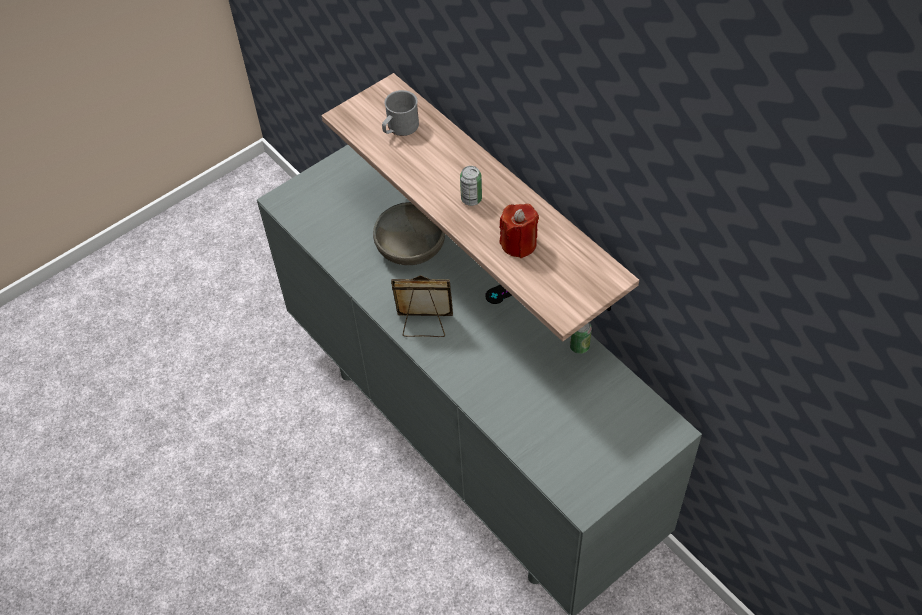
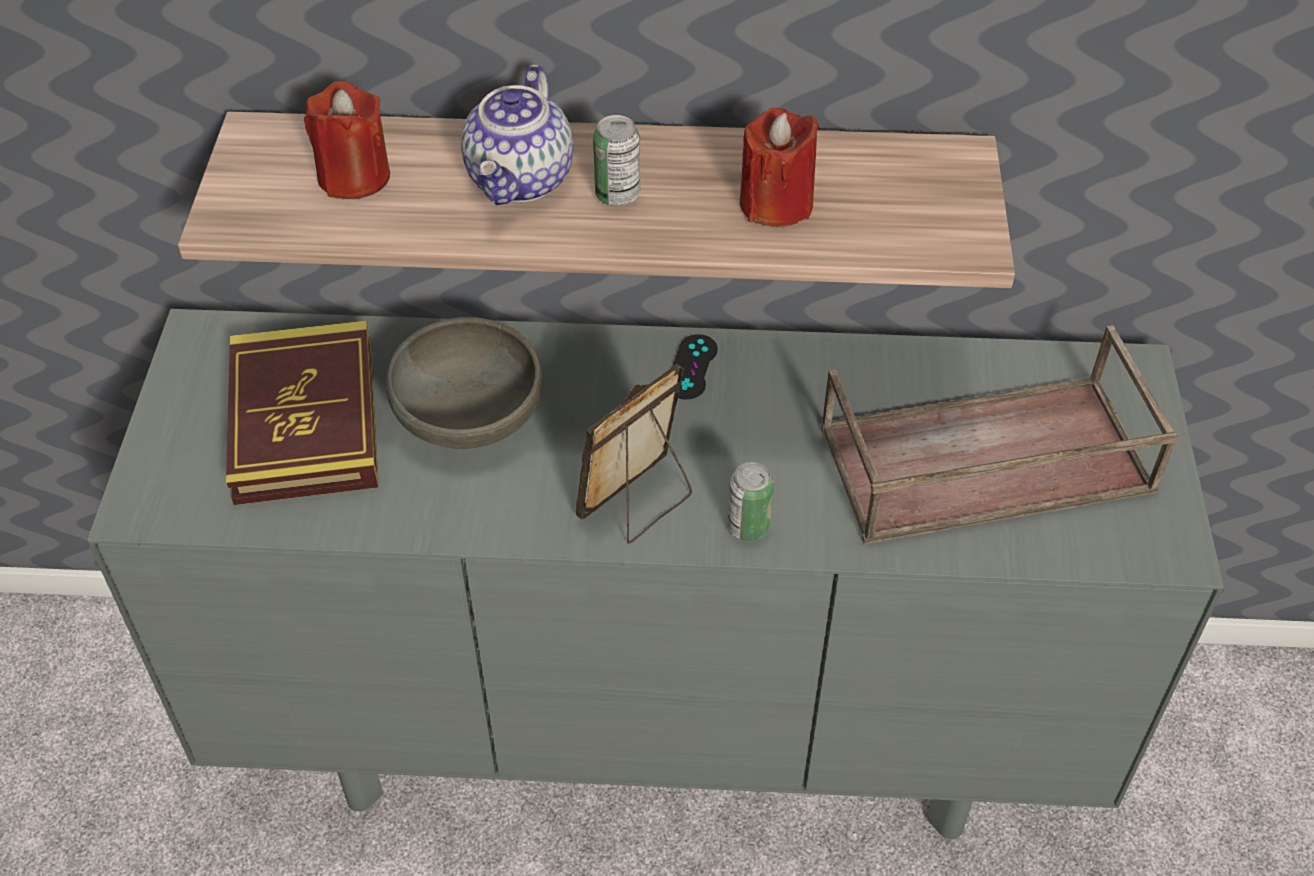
camera: 50 degrees left, 5 degrees down
grey mug [382,90,419,136] -> red candle [304,81,390,199]
can [570,322,592,354] -> can moved to [727,462,774,541]
none -> book [226,321,379,505]
none -> teapot [461,64,573,205]
none -> brown tray [821,325,1178,545]

